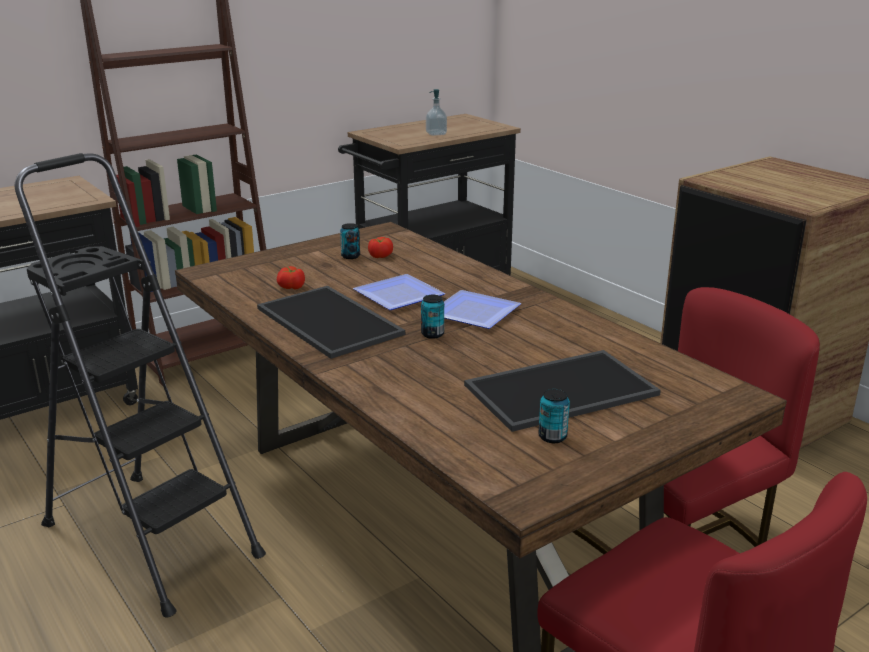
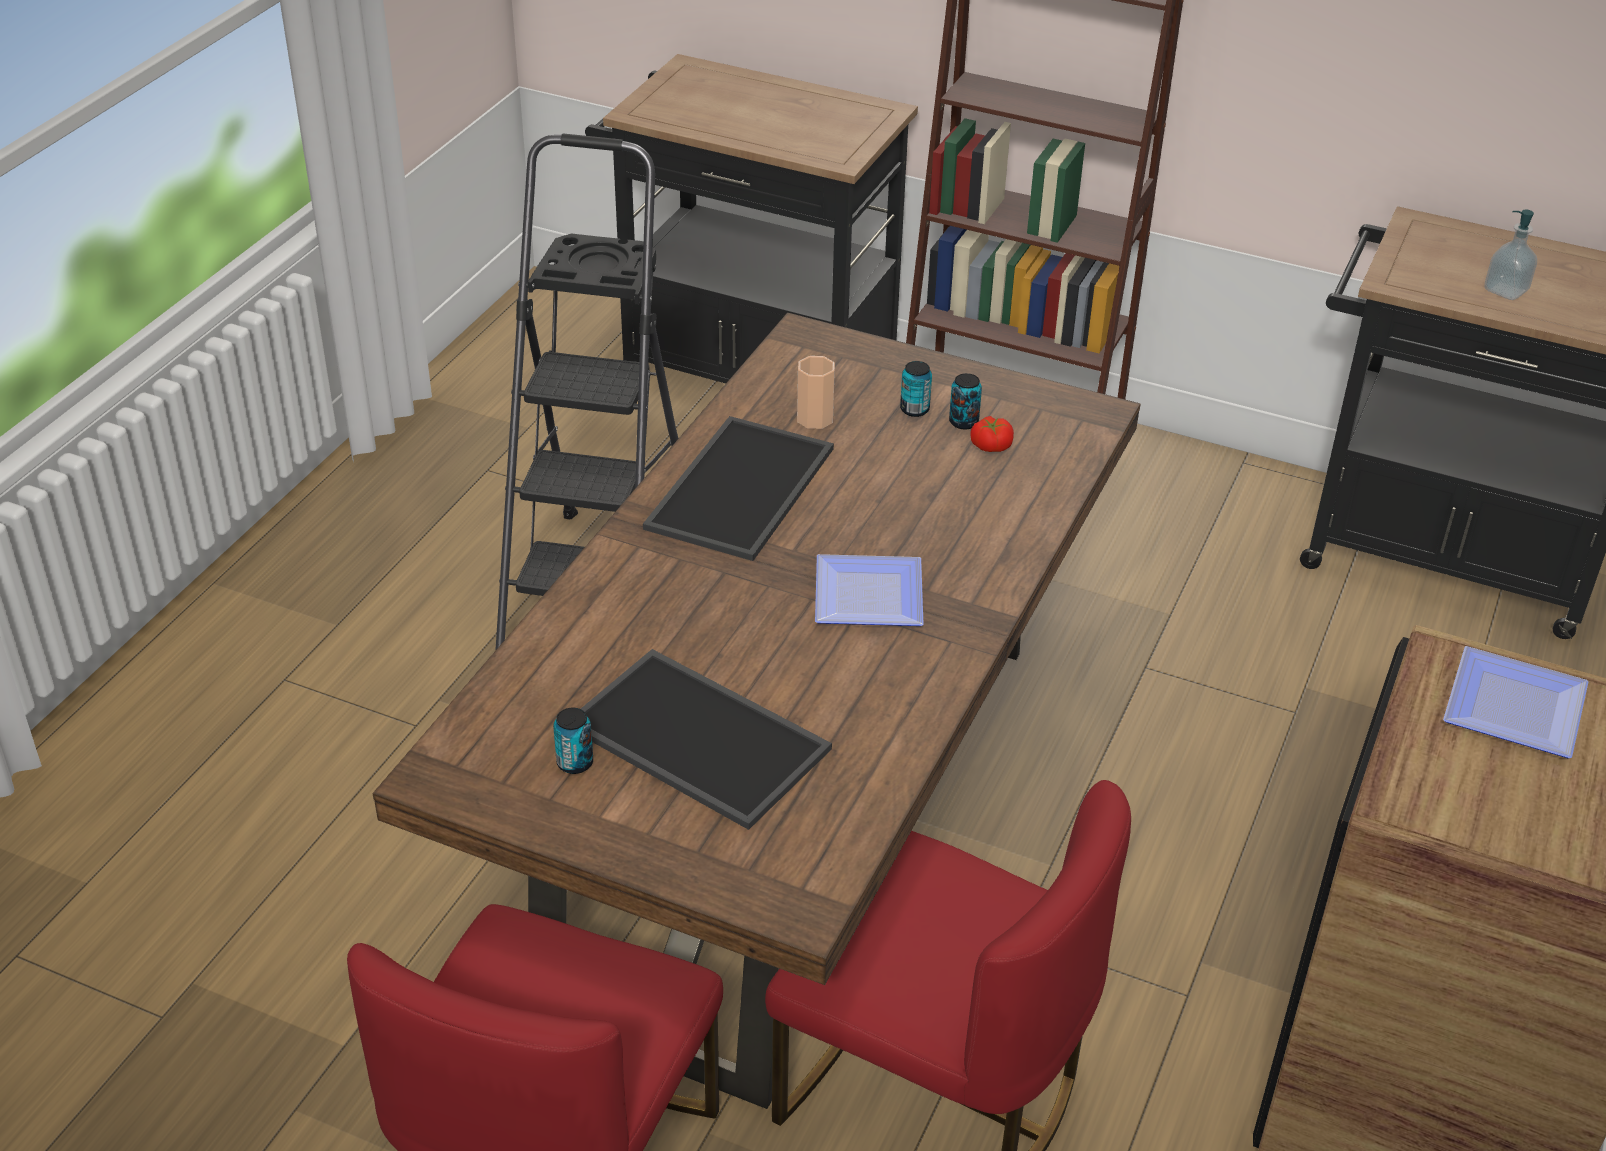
camera: 60 degrees right, 15 degrees up
tomato [277,266,305,289] -> cup [797,356,835,429]
plate [353,274,445,310] -> plate moved to [1443,646,1589,758]
can [421,295,444,339] -> can moved to [900,361,932,417]

